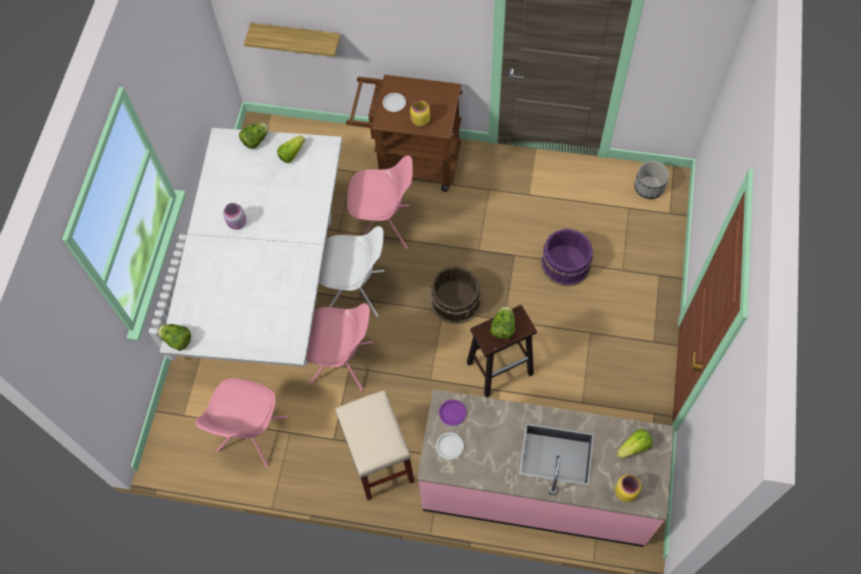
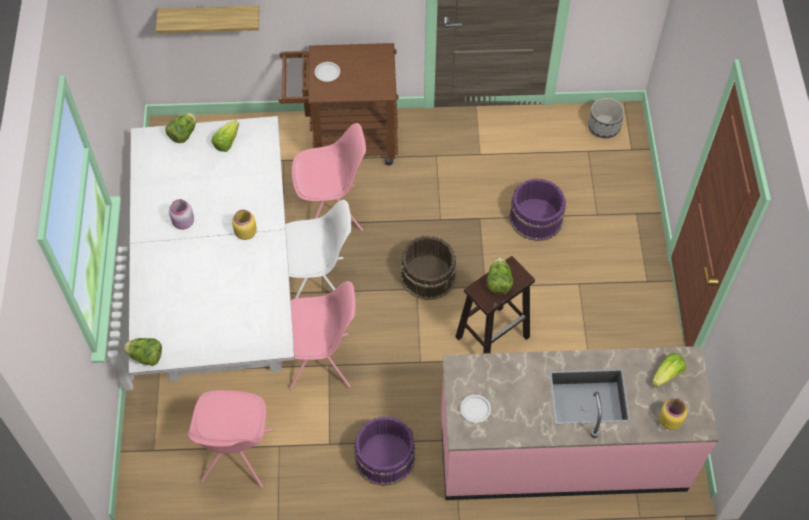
camera: 15 degrees left, 5 degrees down
beige stool [335,390,415,500] -> purple bucket [354,416,416,486]
yellow jar [410,100,430,127] -> yellow jar moved to [232,210,257,240]
purple plate [439,400,466,426] -> none

